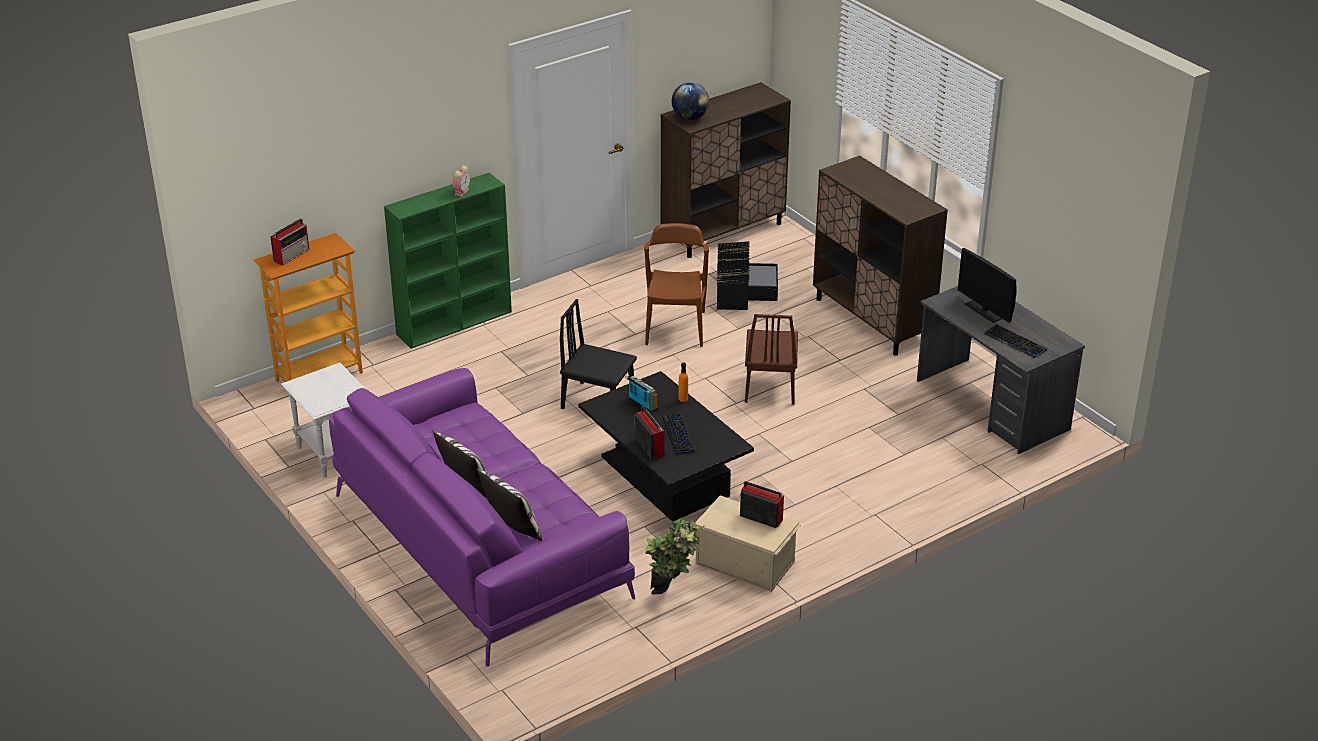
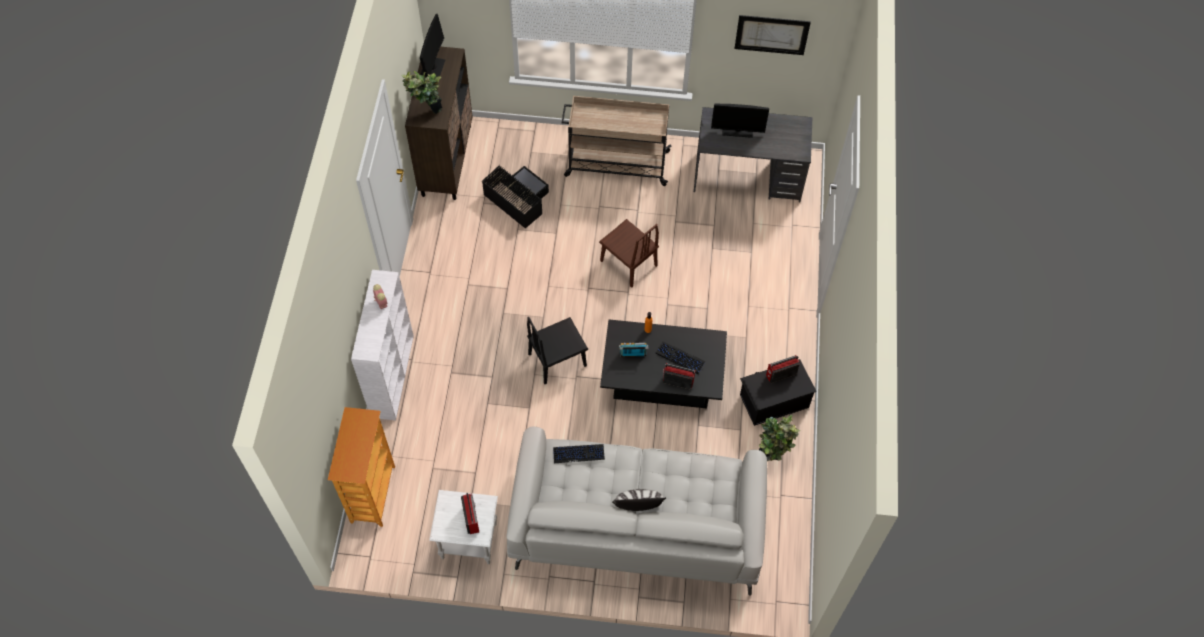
camera: 50 degrees left, 25 degrees up
radio [270,218,309,266] -> radio moved to [461,493,479,534]
purple sofa [329,368,635,667] -> white sofa [507,426,767,596]
green bookcase [384,173,512,349] -> white bookcase [351,270,414,421]
pillow [477,468,542,541] -> none
brown chair [644,223,709,347] -> none
globe [672,82,709,120] -> potted plant [401,71,442,114]
beige storage box [695,495,801,592] -> black storage box [740,359,817,426]
brown cabinet [813,156,948,356] -> beige cart [562,96,672,186]
keyboard [984,324,1047,358] -> keyboard moved to [553,444,605,463]
none -> monitor [420,14,445,78]
none -> picture [734,15,811,55]

